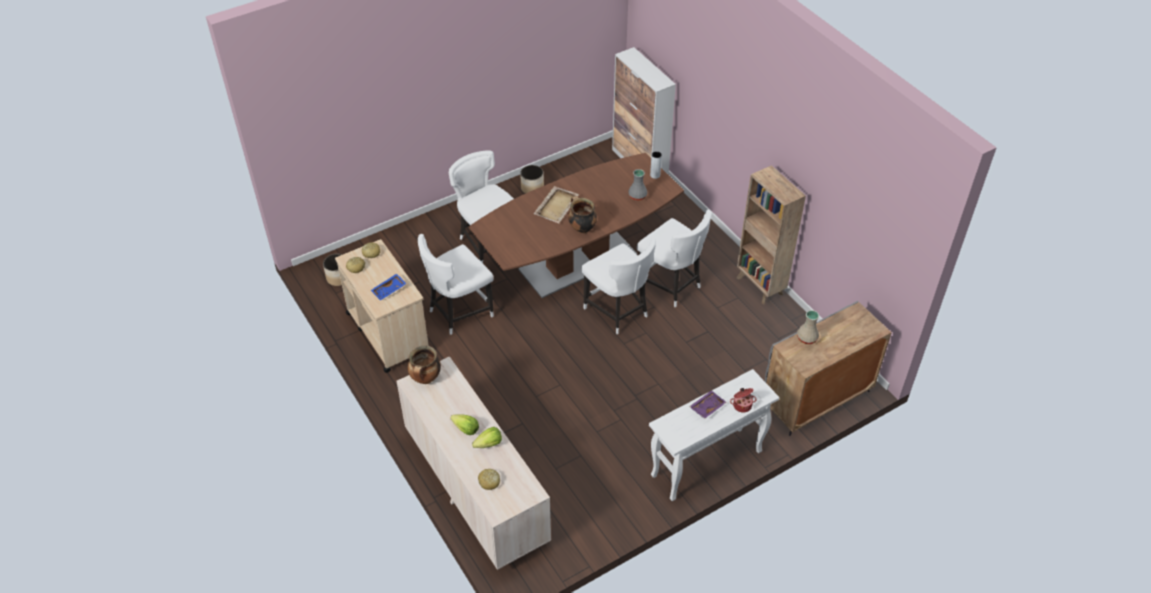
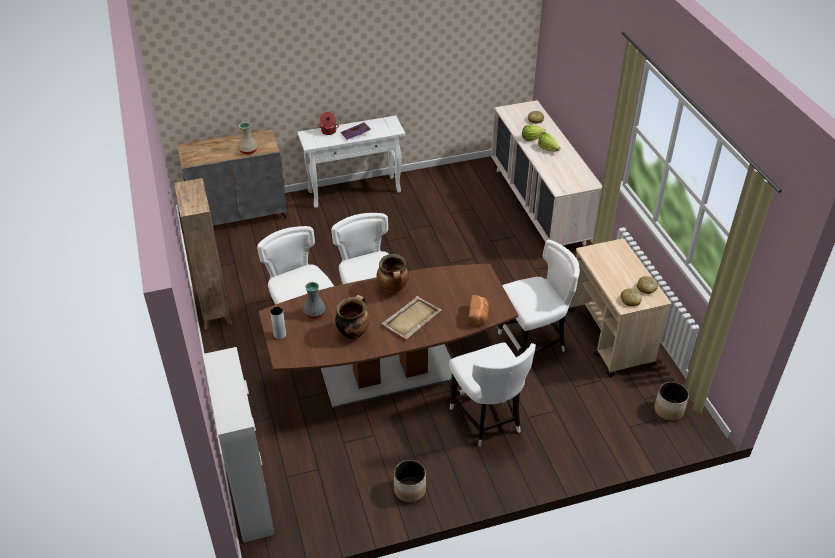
camera: 165 degrees left, 5 degrees down
blue tray [371,273,407,300] -> none
cooking pot [408,346,441,384] -> cooking pot moved to [335,295,370,339]
none -> bread [468,295,489,326]

